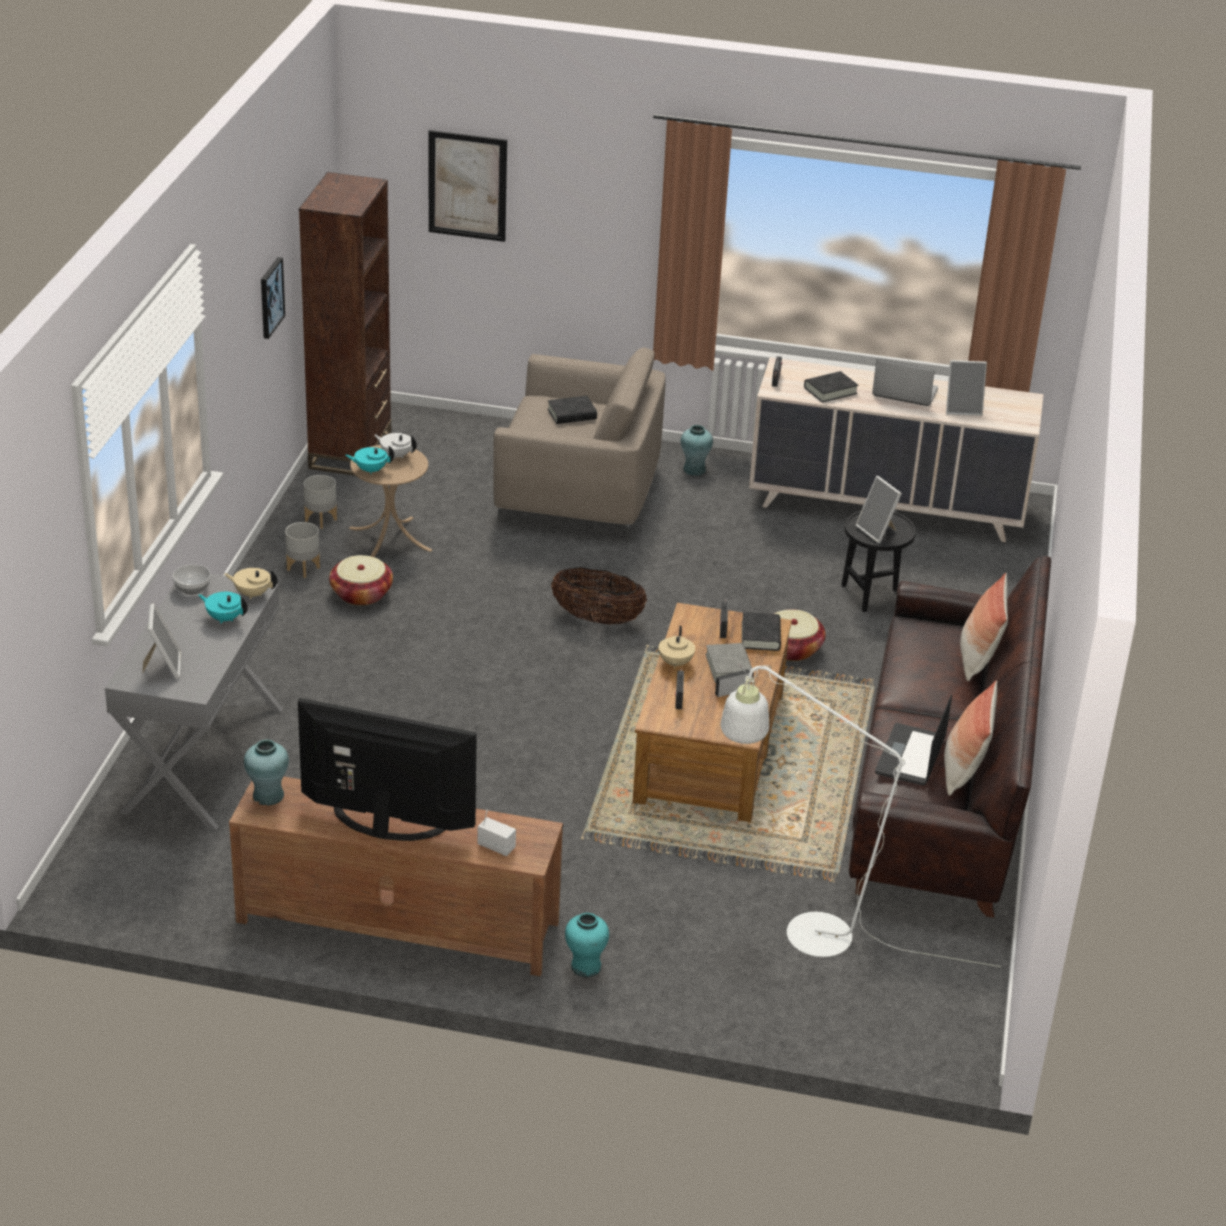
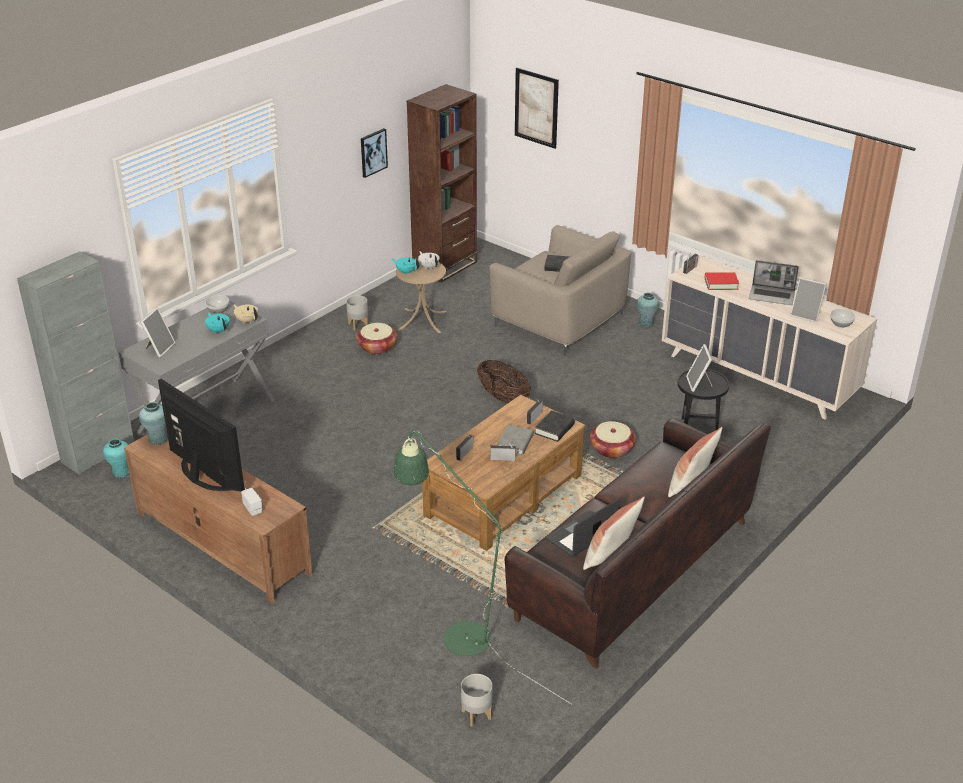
camera: 30 degrees right, 0 degrees up
grey planter [304,475,337,529] -> grey planter moved to [461,674,492,727]
turquoise vase [565,913,609,977] -> turquoise vase moved to [103,438,129,479]
beige teapot [658,626,695,669] -> none
white floor lamp [721,666,1001,967] -> green floor lamp [394,430,571,704]
black book [804,371,858,403] -> red book [705,272,739,290]
laptop [872,359,938,406] -> laptop turned 150 degrees clockwise [749,260,799,305]
none -> grey cabinet [17,251,134,475]
none -> bowl [831,309,855,328]

